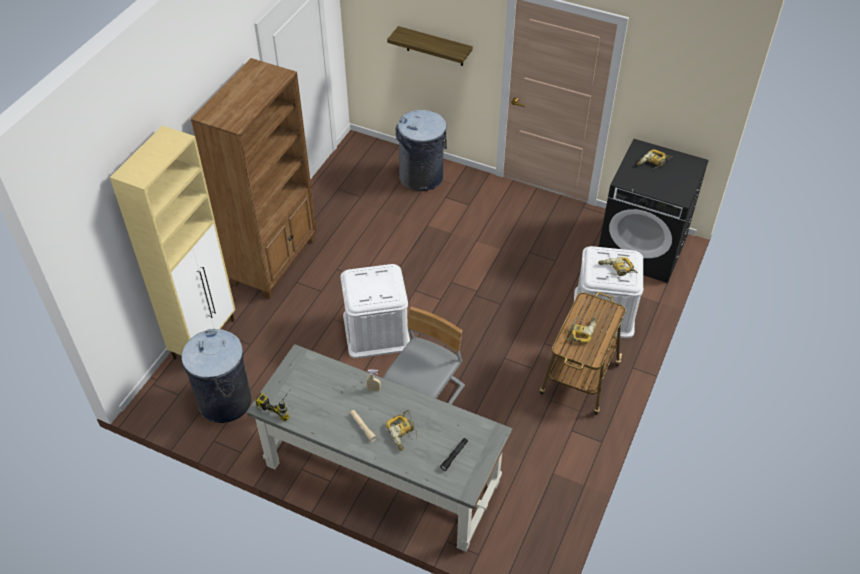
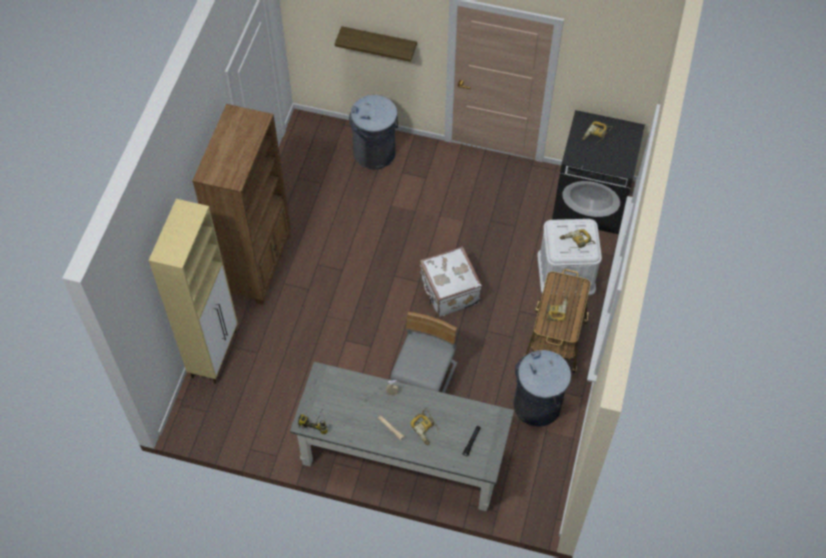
camera: 10 degrees left, 10 degrees up
grey trash can [181,329,252,423] -> grey trash can moved to [513,350,571,427]
white storage box [341,264,410,358] -> none
none -> white suitcase [419,246,482,317]

